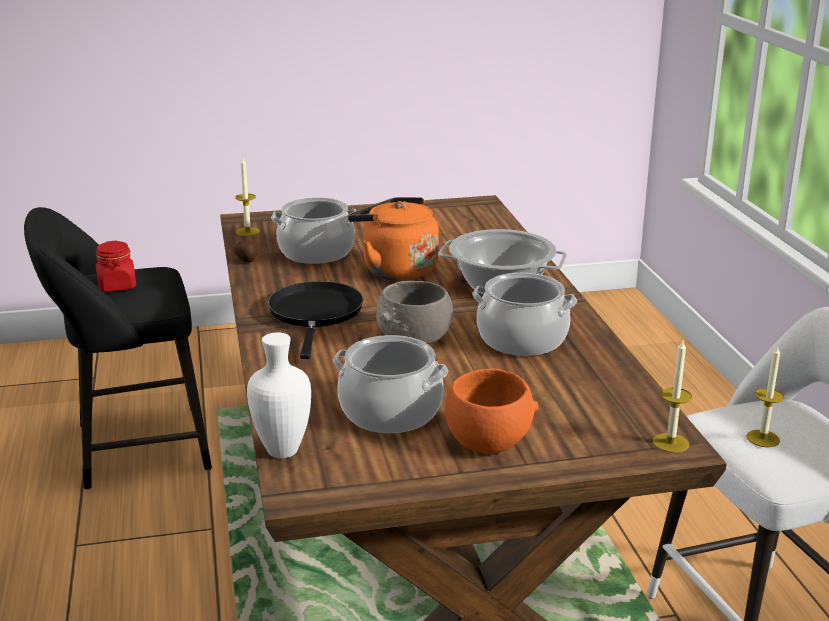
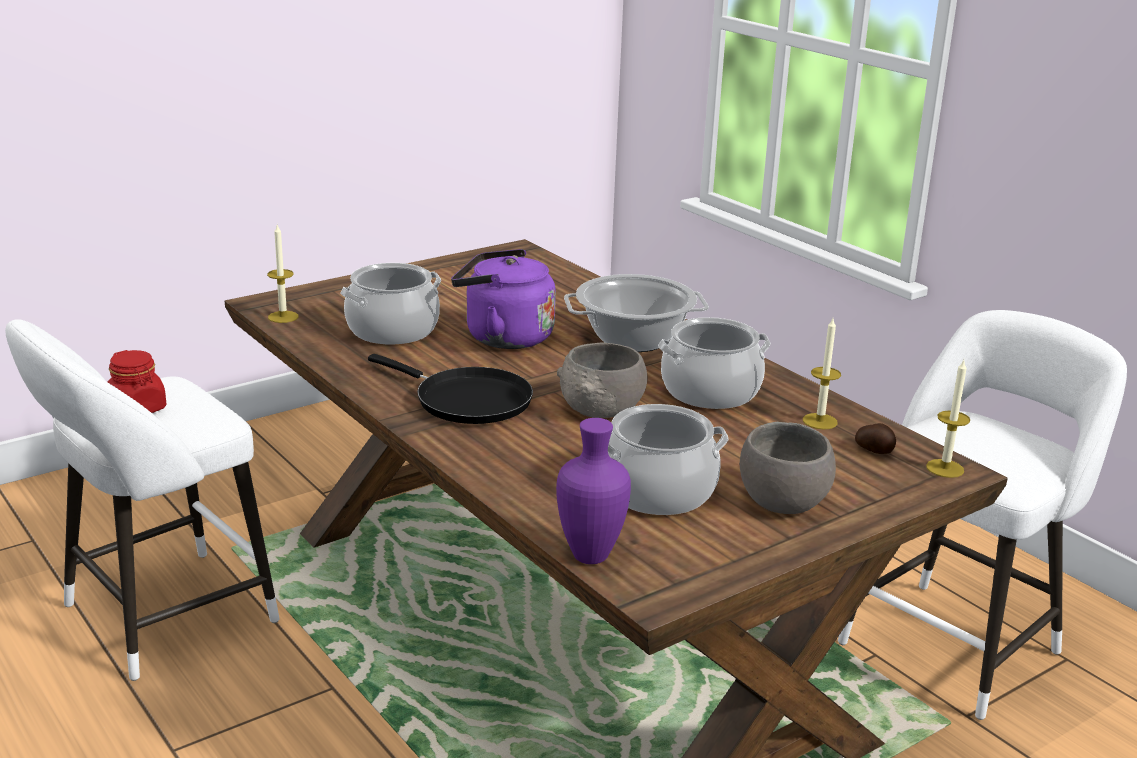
camera: 25 degrees left, 0 degrees up
black stool [24,207,212,490] -> white stool [5,319,280,681]
potato [234,240,258,262] -> potato moved to [855,423,896,454]
white vase [247,332,311,458] -> purple vase [556,418,631,564]
black frying pan [268,281,363,359] -> black frying pan turned 150 degrees clockwise [368,354,533,424]
orange kettle [348,197,439,281] -> purple kettle [451,249,556,349]
orange bowl [445,369,538,454] -> grey bowl [740,422,836,514]
candle [746,345,785,447] -> candle moved to [803,319,841,429]

